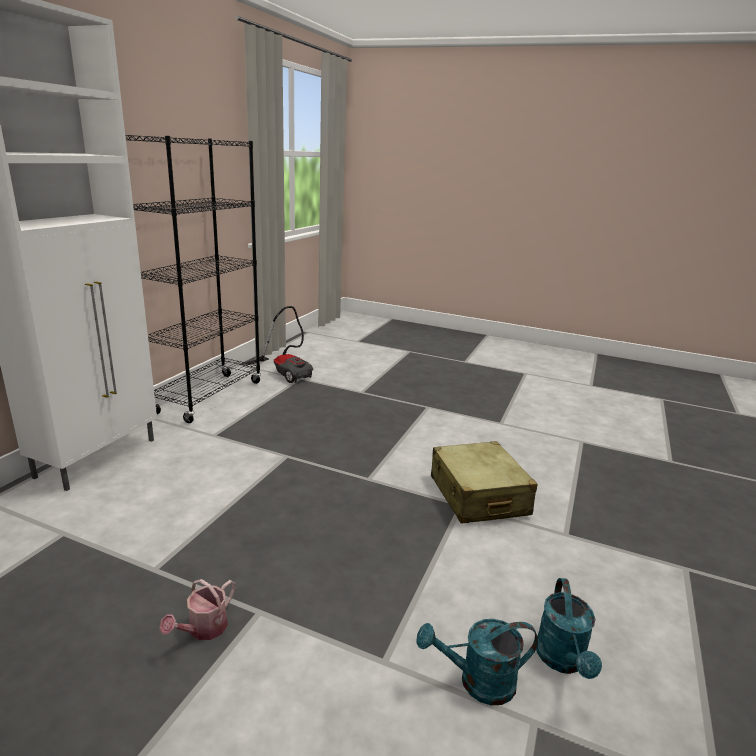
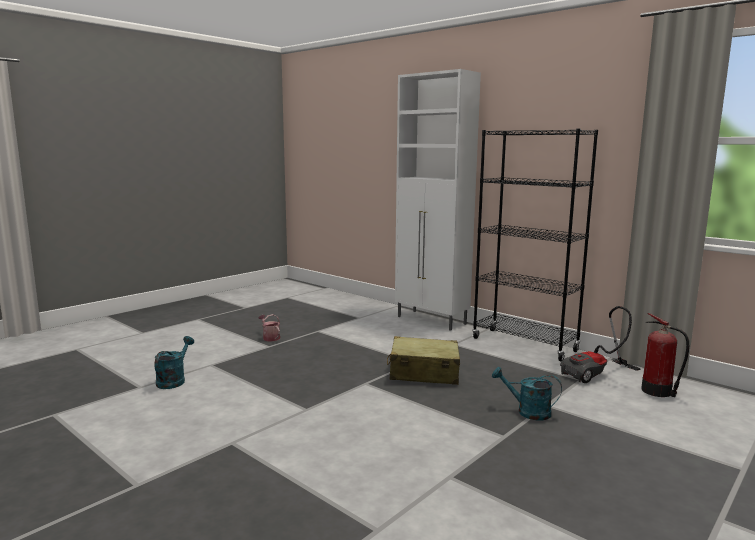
camera: 110 degrees right, 10 degrees down
beige suitcase [431,441,537,524] -> beige suitcase moved to [387,336,460,385]
turquoise watering can [536,578,602,679] -> turquoise watering can moved to [492,367,562,421]
none -> fire extinguisher [641,313,689,397]

